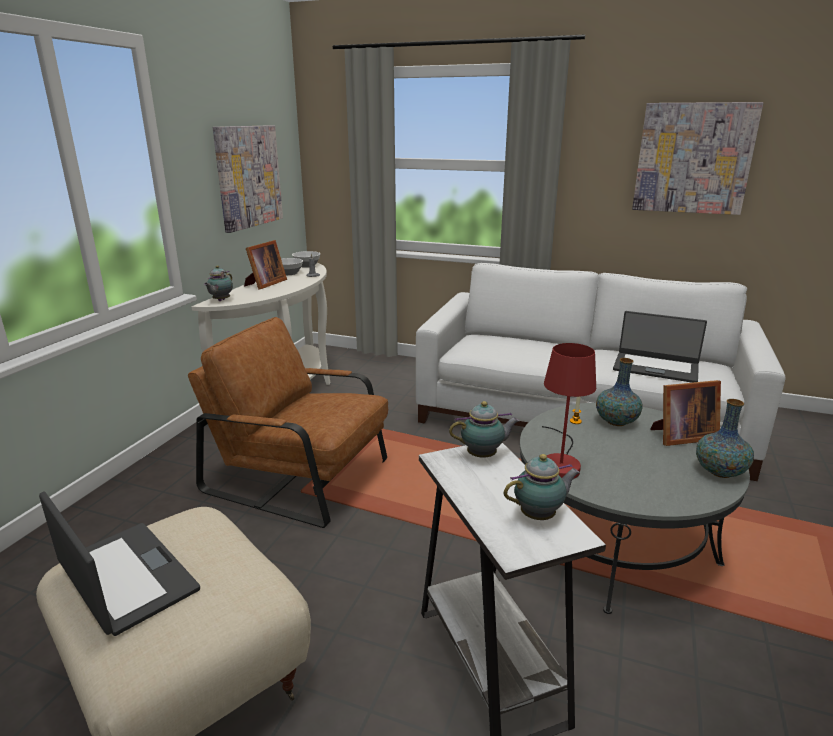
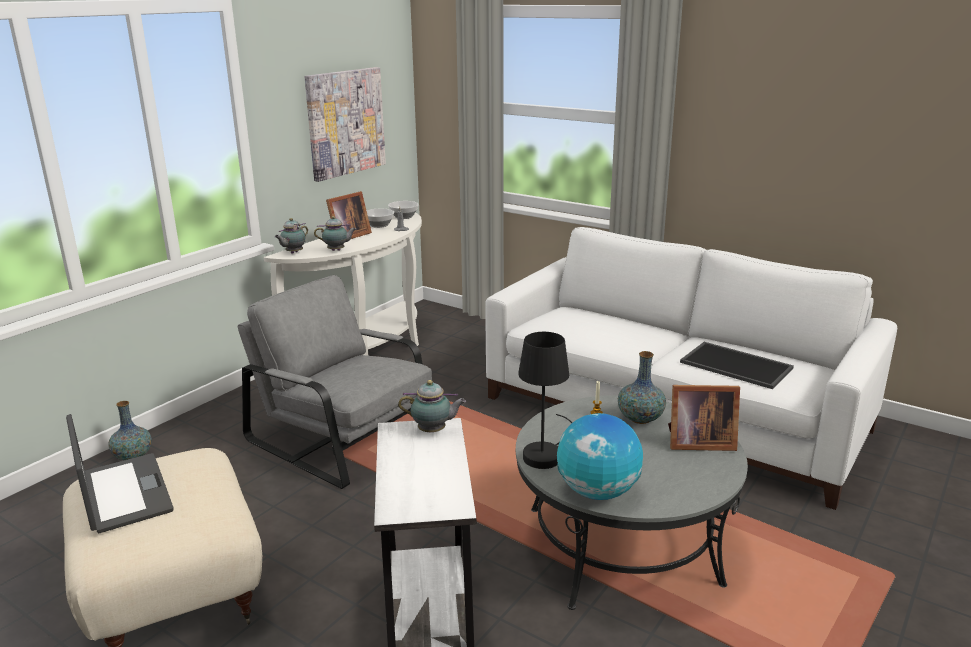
camera: 15 degrees right, 0 degrees up
brown armchair [188,317,388,528] -> grey armchair [238,275,432,489]
teapot [504,454,580,520] -> teapot moved to [314,216,357,251]
red table lamp [542,343,596,479] -> black table lamp [518,332,573,469]
laptop [613,311,707,383] -> tray [680,342,794,389]
picture [632,102,764,215] -> none
vase [696,399,754,478] -> vase moved to [108,401,152,460]
none -> globe [557,413,643,500]

